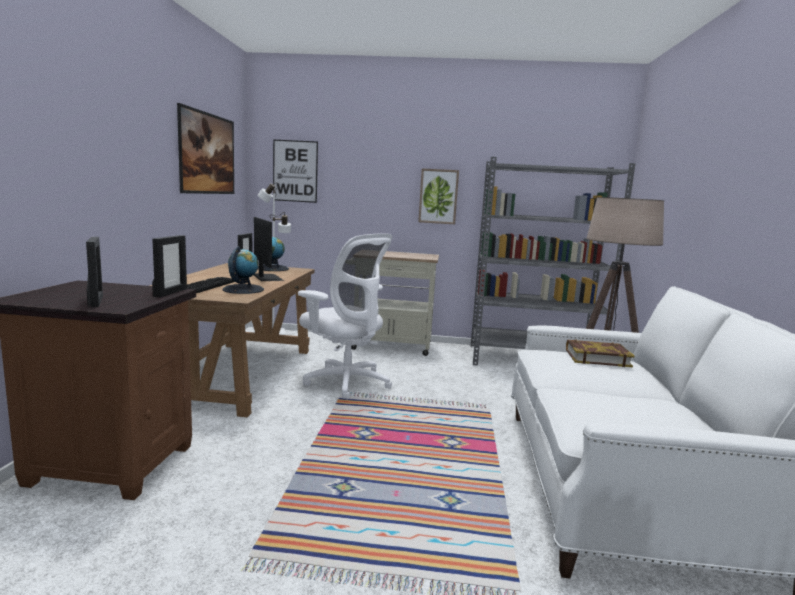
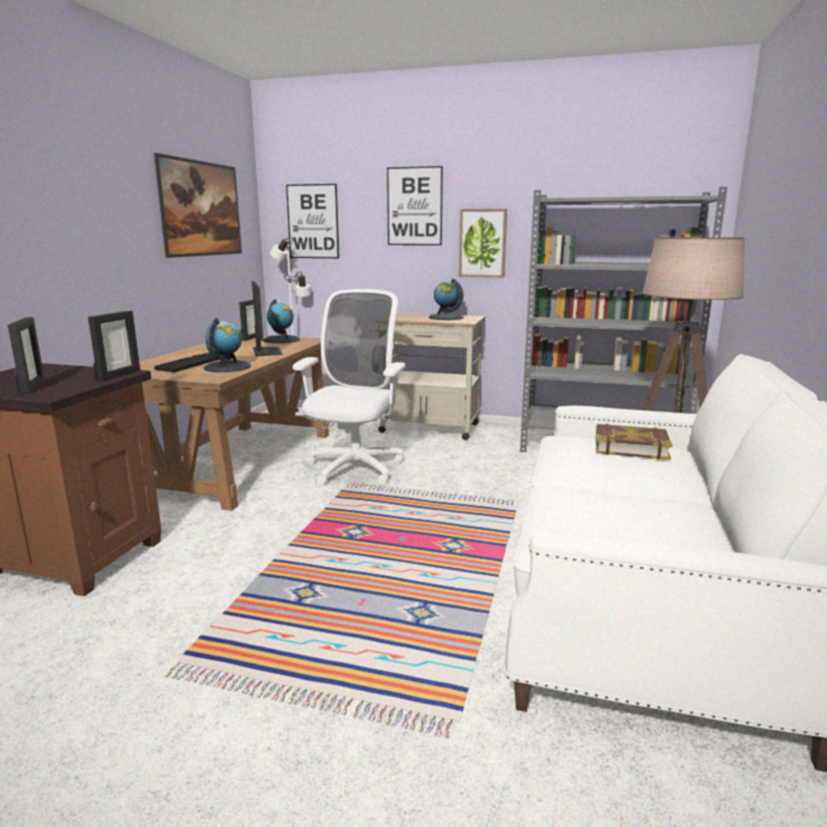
camera: 10 degrees right, 5 degrees up
white office chair [298,233,393,399] -> white office chair turned 120 degrees counterclockwise [293,289,405,486]
none -> picture [387,166,443,245]
none -> globe [429,278,464,320]

